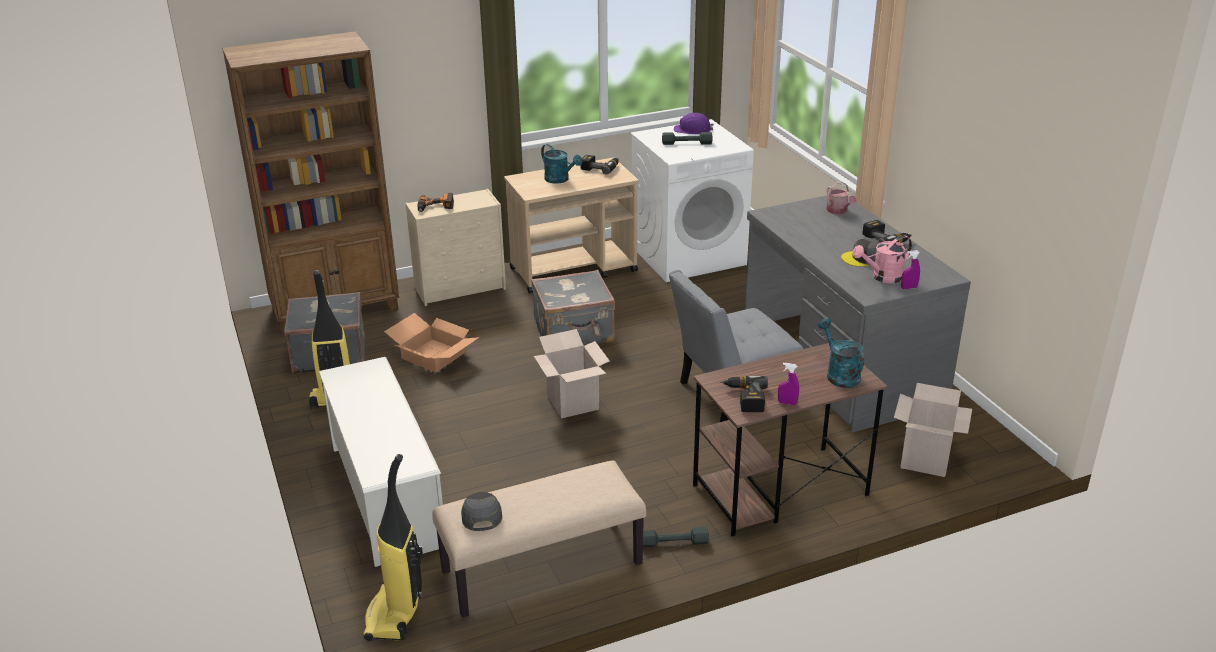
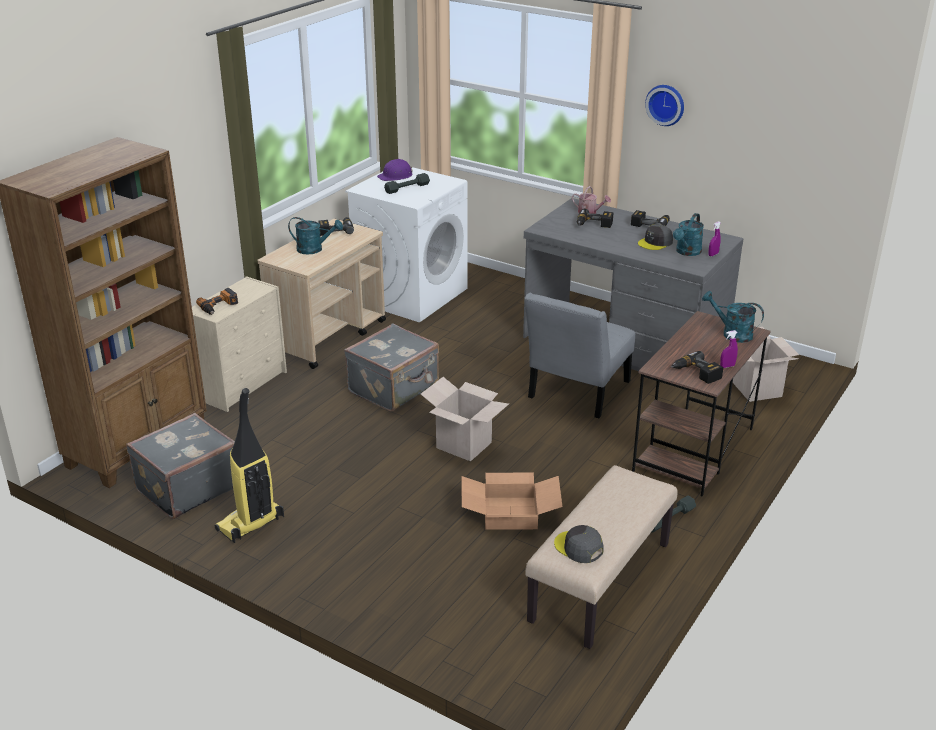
camera: 35 degrees left, 0 degrees up
white shoe rack [319,357,443,567] -> none
vacuum cleaner [363,454,423,641] -> none
cardboard box [384,313,480,372] -> cardboard box moved to [462,473,563,530]
pink watering can [853,236,912,283] -> turquoise watering can [673,213,704,256]
none -> power drill [577,209,613,228]
none -> wall clock [645,85,684,126]

